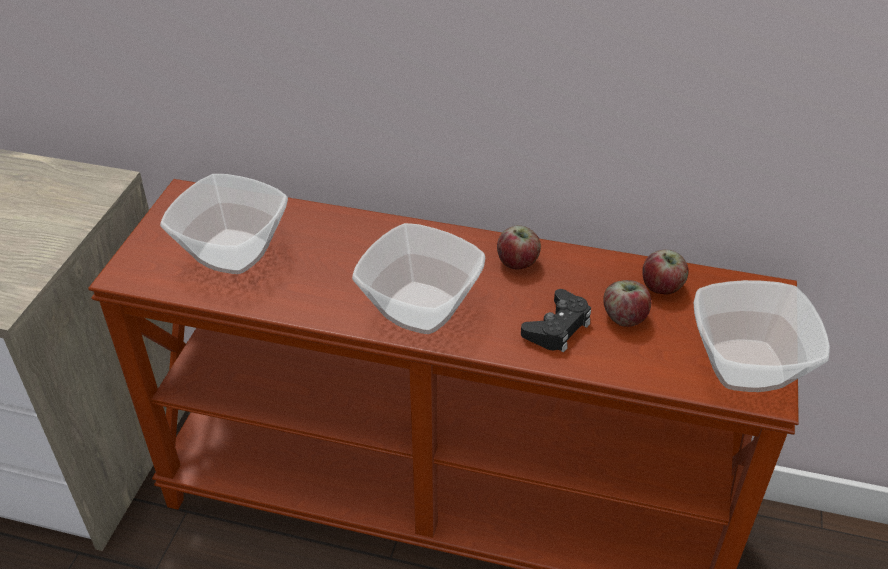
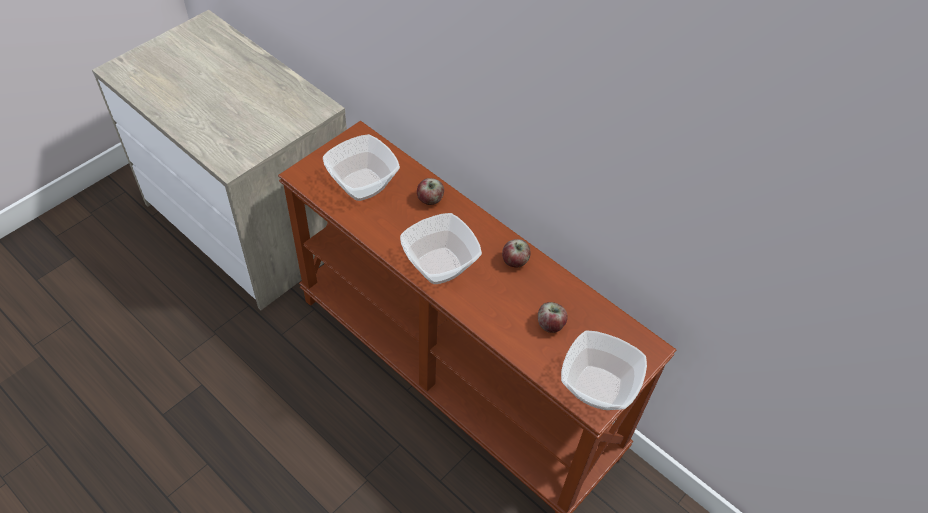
camera: 25 degrees right, 10 degrees up
black game controller [521,289,591,352] -> none
apple [642,250,689,294] -> apple moved to [417,178,444,205]

